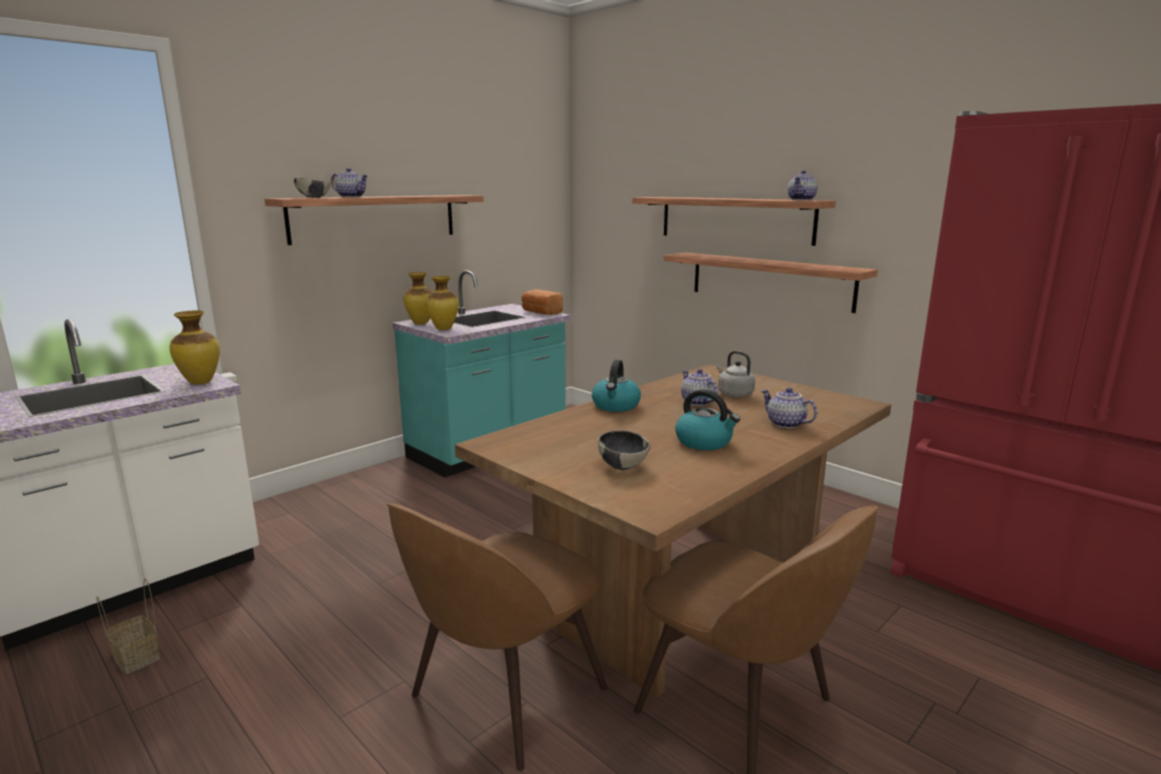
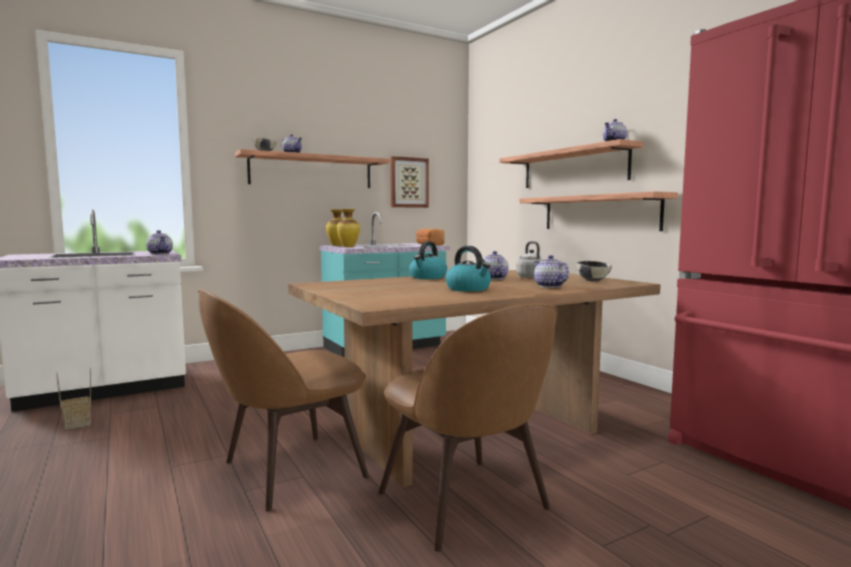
camera: 15 degrees right, 10 degrees down
vase [170,311,220,384] -> teapot [146,230,173,254]
bowl [598,430,650,470] -> bowl moved to [577,261,612,282]
none -> picture [390,156,429,208]

